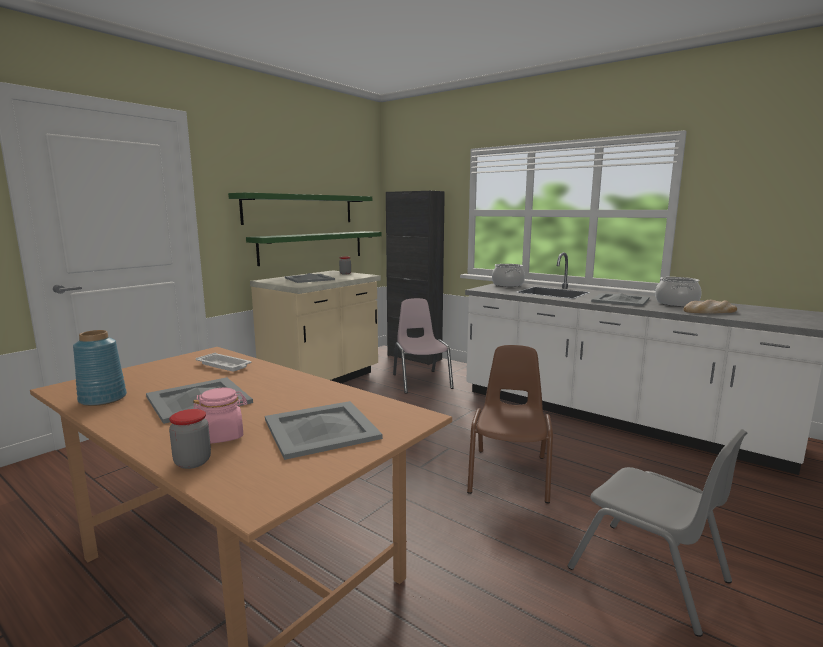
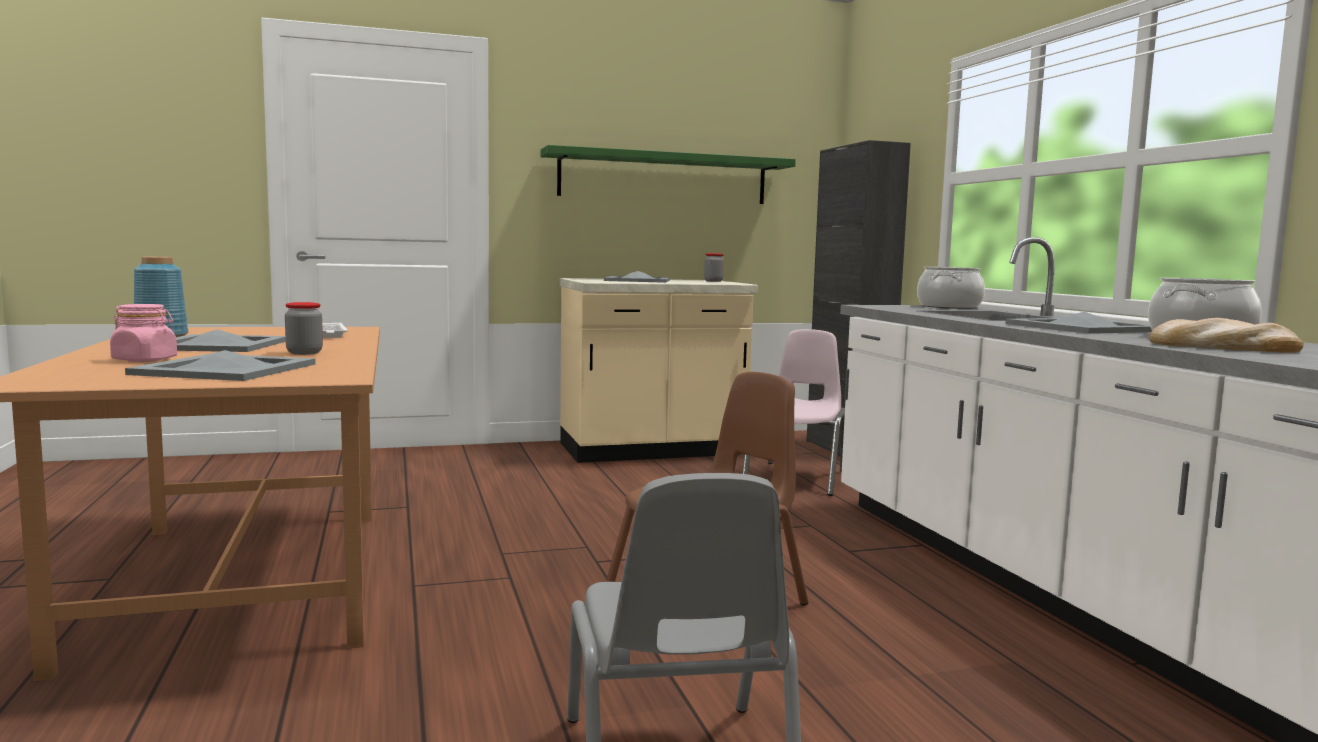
camera: 35 degrees right, 5 degrees down
jar [169,409,211,469] -> jar moved to [285,302,323,355]
green shelf [246,231,382,266] -> none

